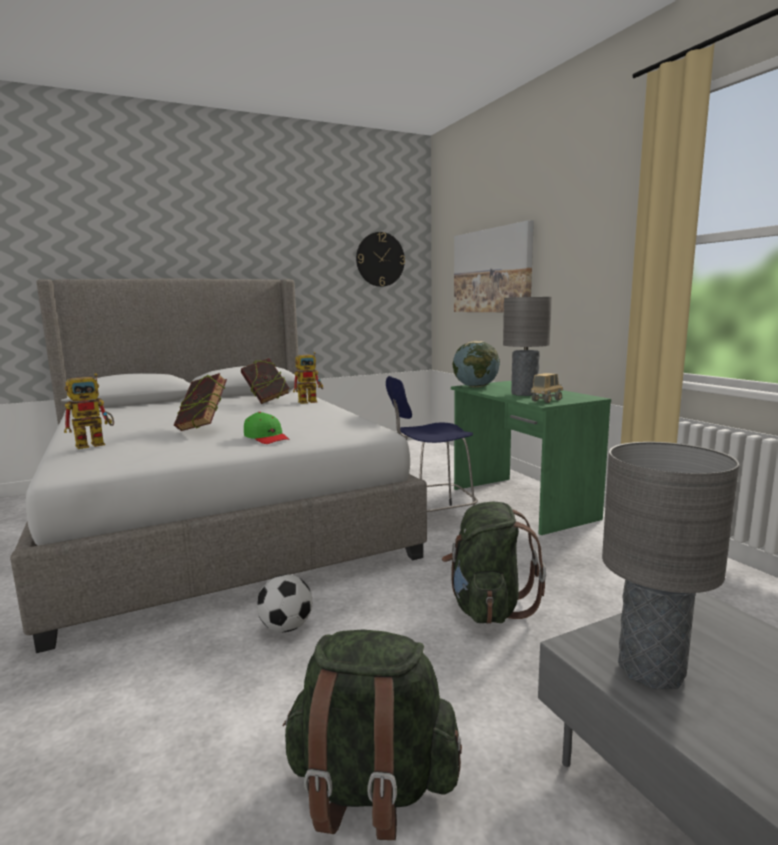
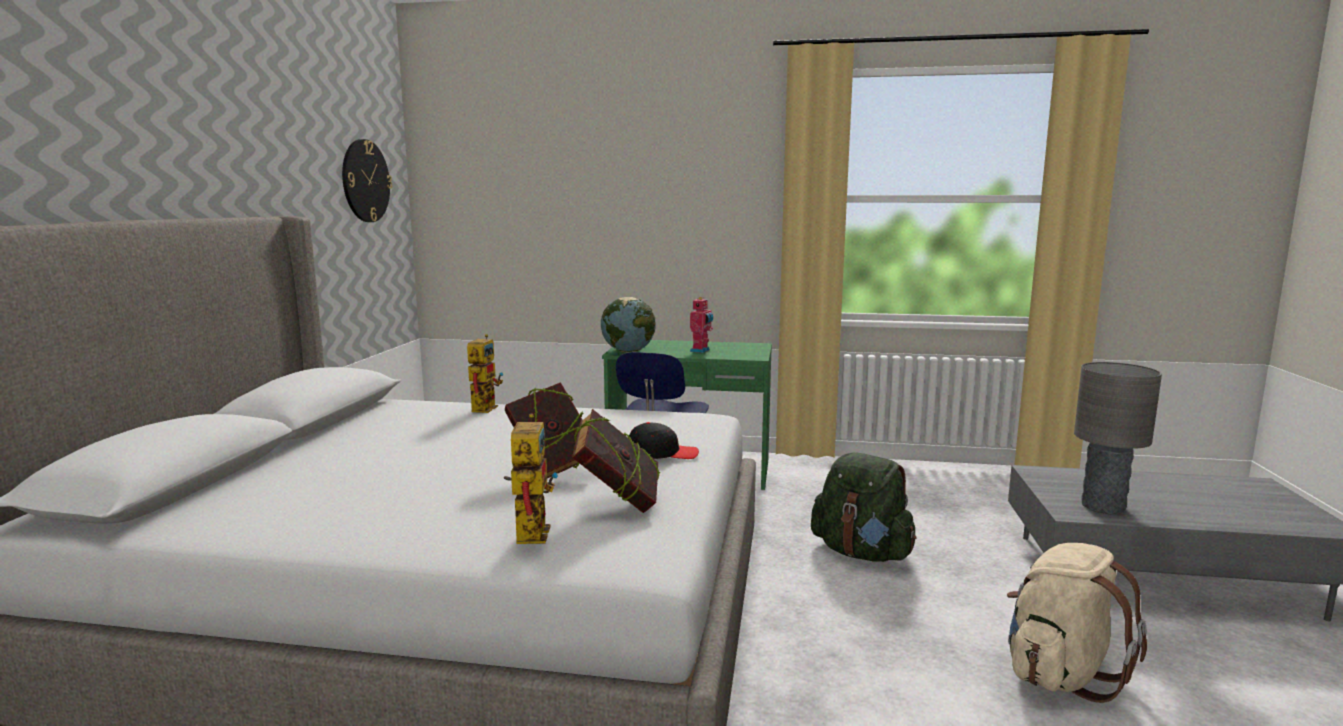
camera: 55 degrees left, 0 degrees up
book [241,358,290,404] -> book moved to [572,409,660,513]
green cap [244,412,289,444] -> black cap [629,422,699,459]
football [257,574,312,632] -> none
green backpack [283,629,462,840] -> beige backpack [1007,543,1147,703]
picture [454,220,534,312] -> none
grey table lamp [503,297,552,396] -> toy robot [690,297,713,353]
toy truck [530,373,563,403] -> none

